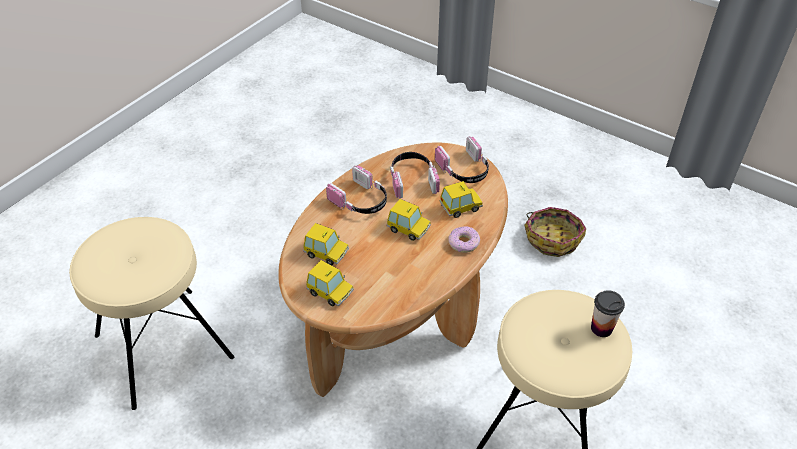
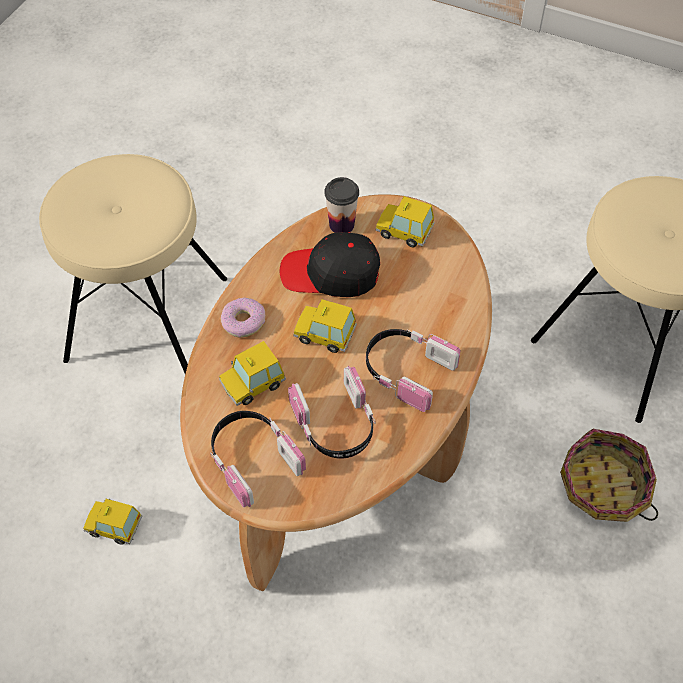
camera: 170 degrees right, 10 degrees up
toy car [303,223,349,265] -> toy car moved to [84,499,142,545]
basket [524,207,586,257] -> basket moved to [560,429,658,522]
cup [591,290,625,337] -> cup moved to [324,177,359,233]
none -> black cap [280,232,380,297]

